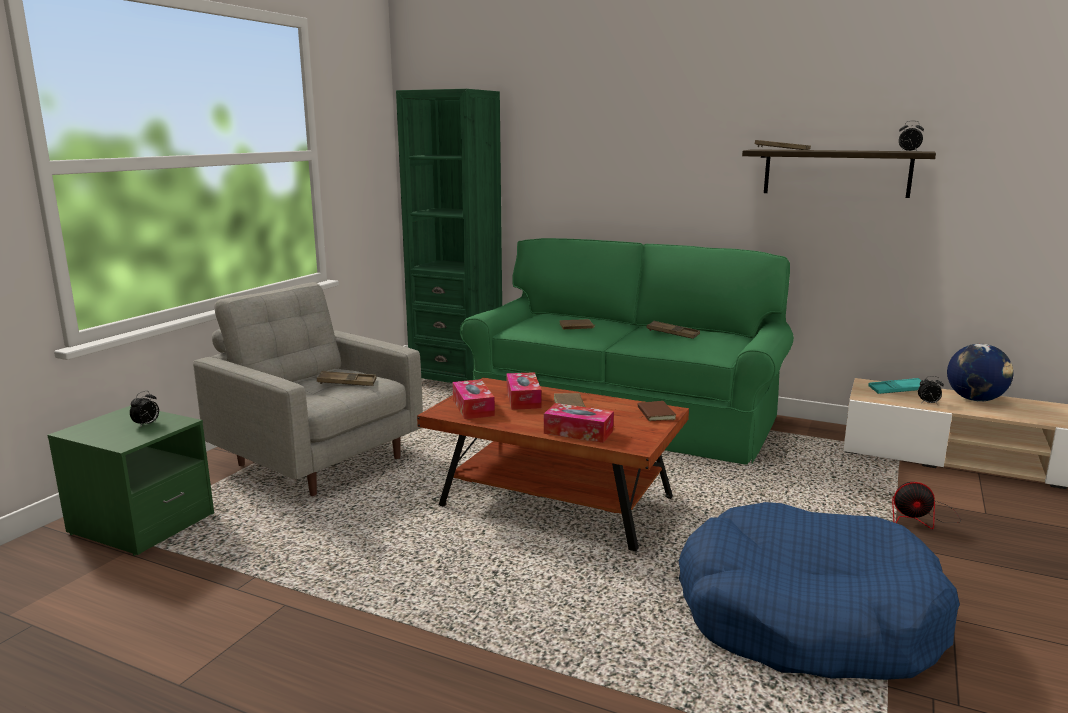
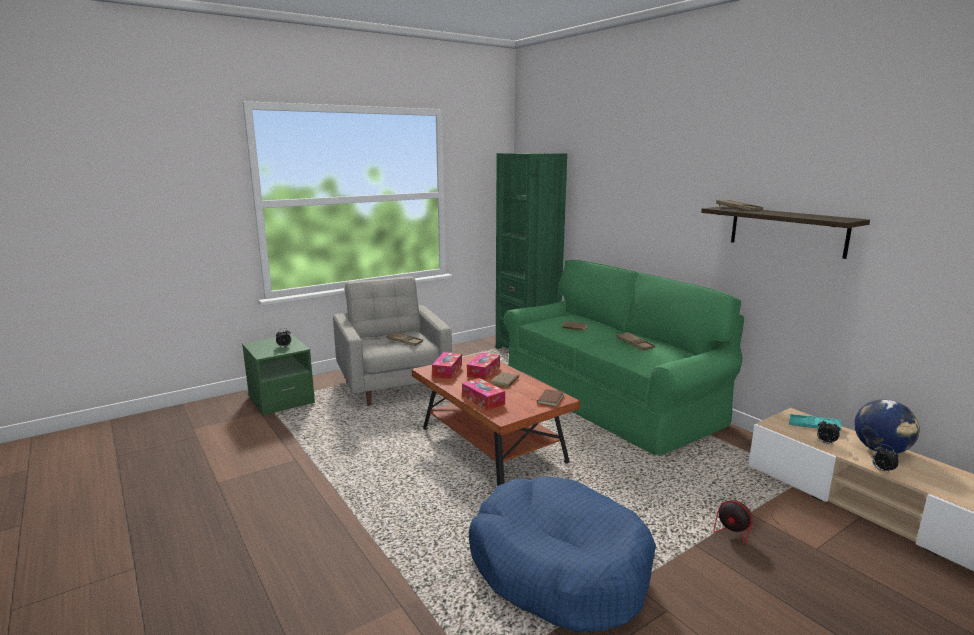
camera: 30 degrees right, 0 degrees up
alarm clock [899,121,924,152] -> alarm clock moved to [872,444,899,474]

